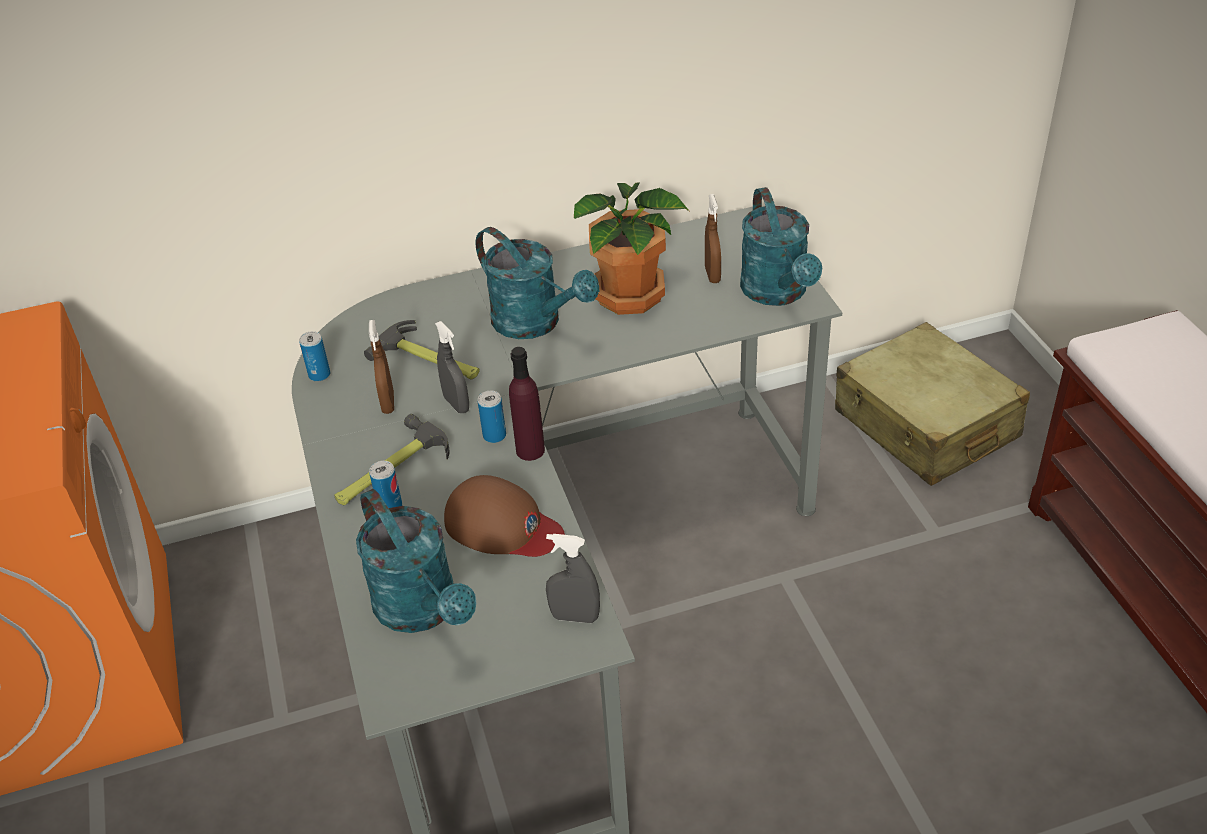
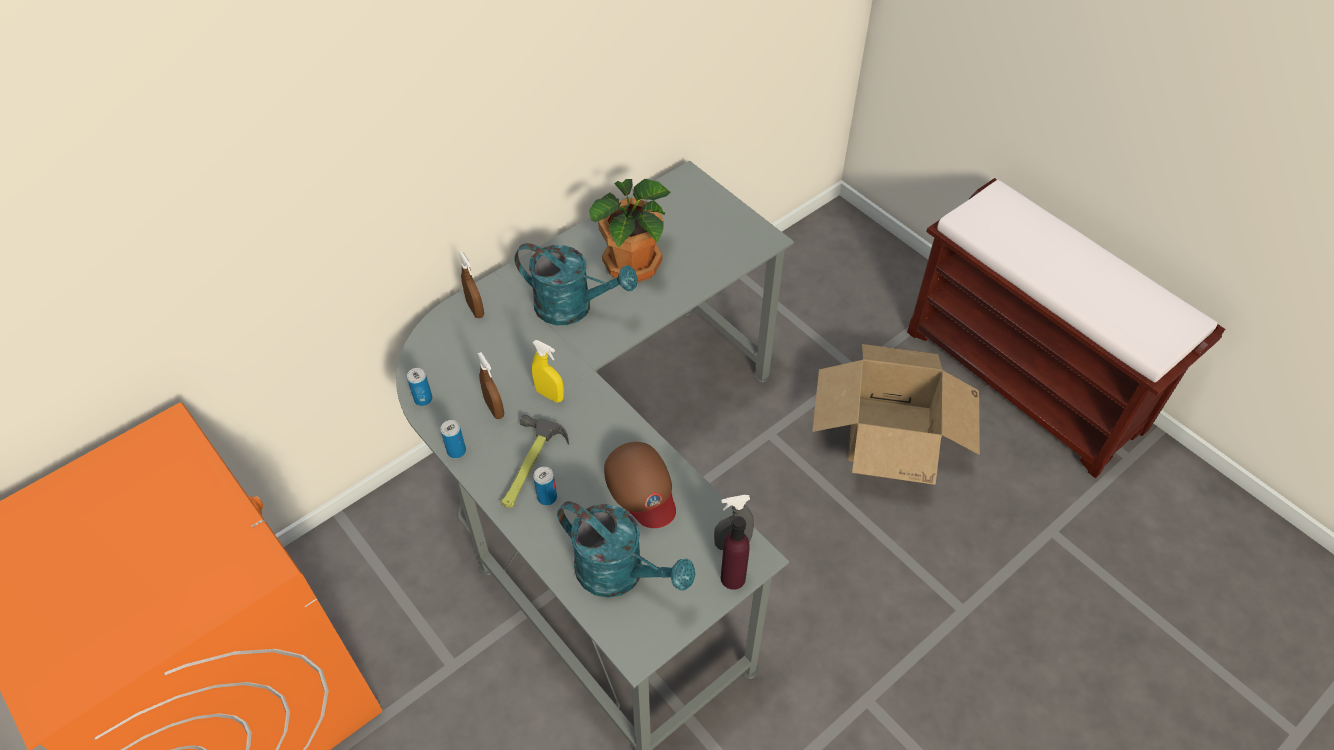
camera: 25 degrees left, 10 degrees up
hammer [364,320,479,379] -> none
grey spray bottle [435,321,469,413] -> yellow spray bottle [532,340,564,403]
brown cap [444,475,564,557] -> brown cap turned 60 degrees clockwise [604,442,676,528]
can [477,390,506,443] -> can moved to [440,420,466,458]
purple bottle [509,347,545,461] -> purple bottle moved to [721,516,750,590]
brown spray bottle [705,194,721,283] -> brown spray bottle moved to [459,252,484,318]
turquoise watering can [740,187,822,306] -> none
beige suitcase [835,322,1030,486] -> none
none -> cardboard box [812,344,980,485]

